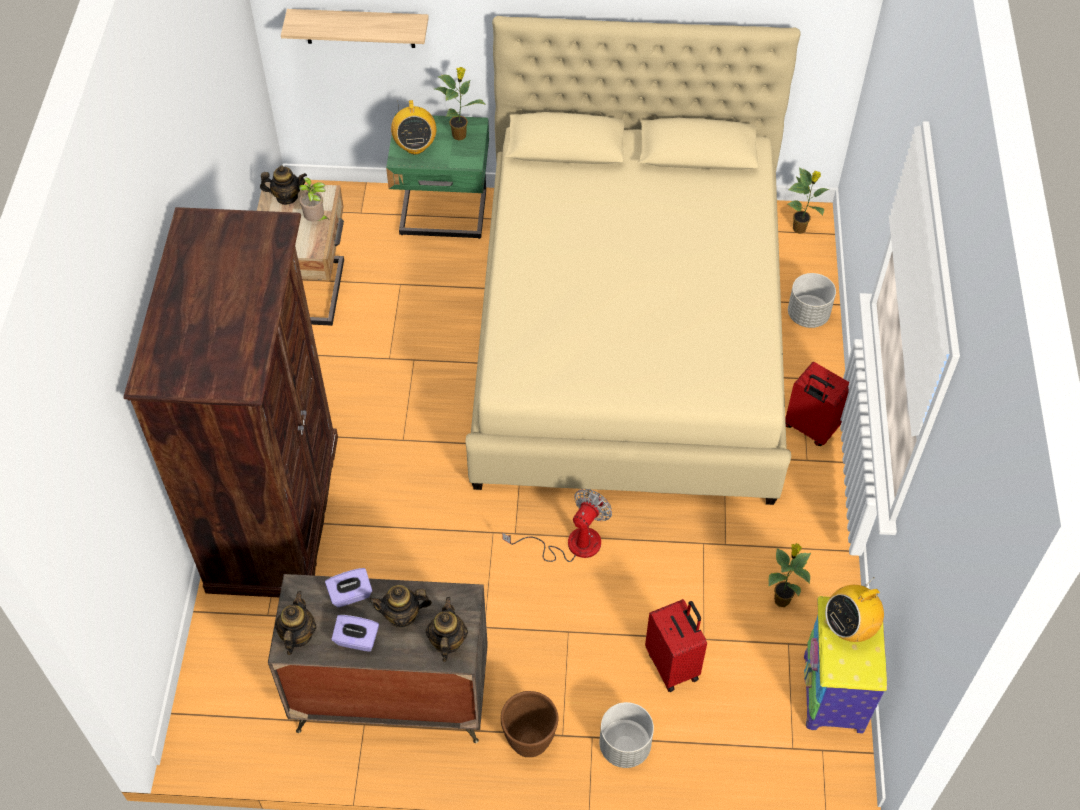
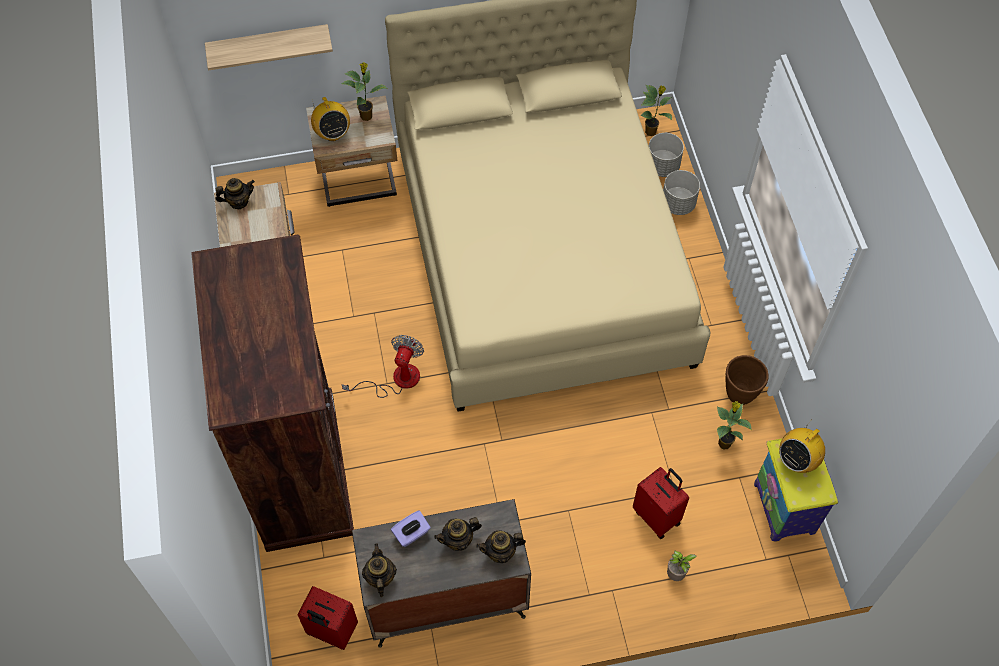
camera: 15 degrees left, 5 degrees up
potted plant [299,177,329,221] -> potted plant moved to [667,550,697,581]
purple tissue box [332,615,379,652] -> none
green nightstand [386,114,489,239] -> beige nightstand [306,96,397,207]
teapot [426,597,468,662] -> teapot turned 90 degrees counterclockwise [476,530,526,563]
brown planter [501,691,559,757] -> brown planter moved to [726,355,769,405]
fan [502,489,612,562] -> fan moved to [341,335,424,398]
grey planter [599,702,654,768] -> grey planter moved to [649,133,684,177]
red suitcase [785,362,849,446] -> red suitcase moved to [297,586,358,650]

